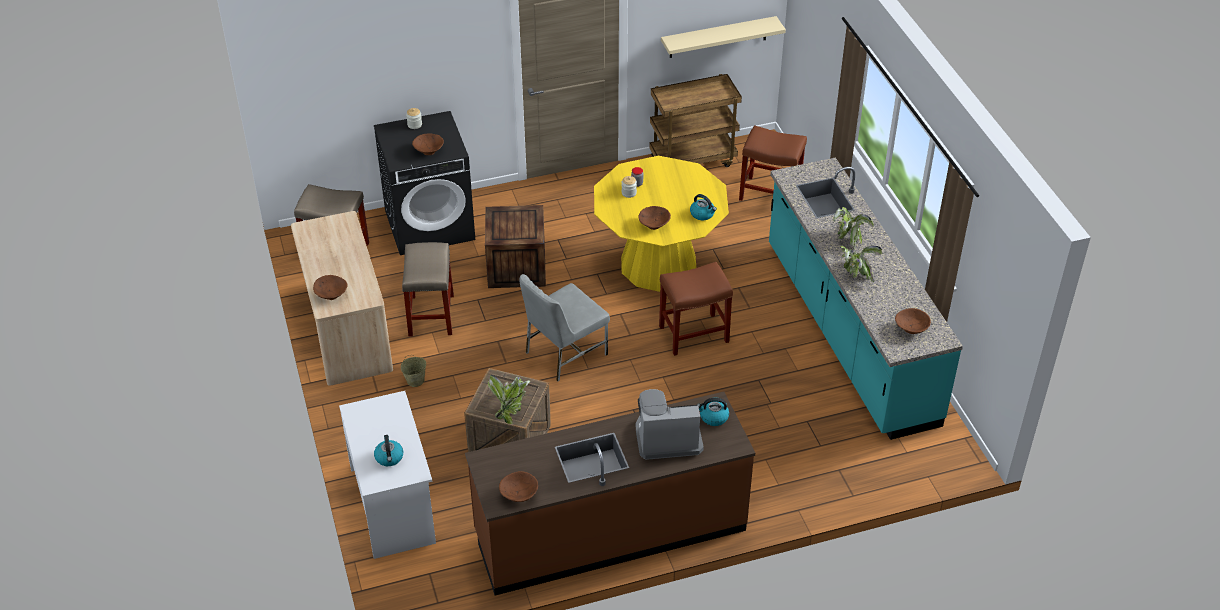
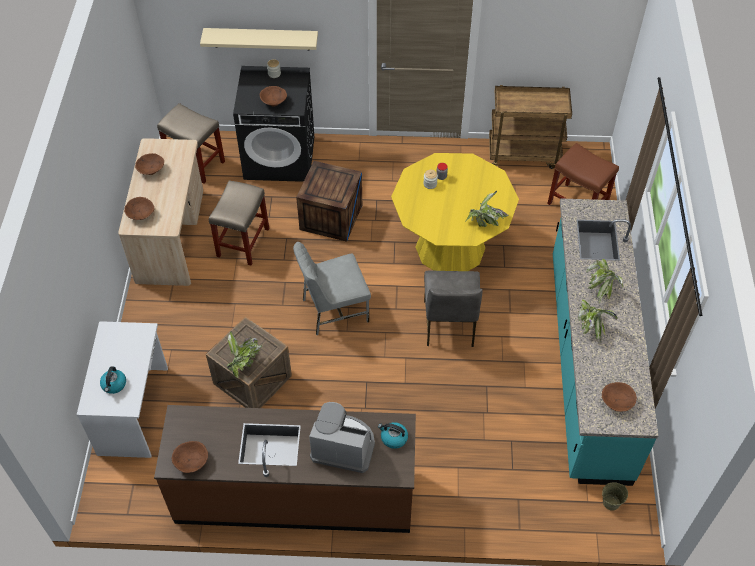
camera: 20 degrees right, 10 degrees up
beige bucket [401,355,426,387] -> beige bucket moved to [602,482,628,511]
brown bowl [638,206,671,230] -> brown bowl moved to [135,153,164,175]
brown stool [659,262,733,356] -> grey chair [424,271,483,347]
beige shelf [661,16,786,58] -> beige shelf moved to [200,28,318,50]
kettle [690,194,717,220] -> potted plant [465,191,509,227]

